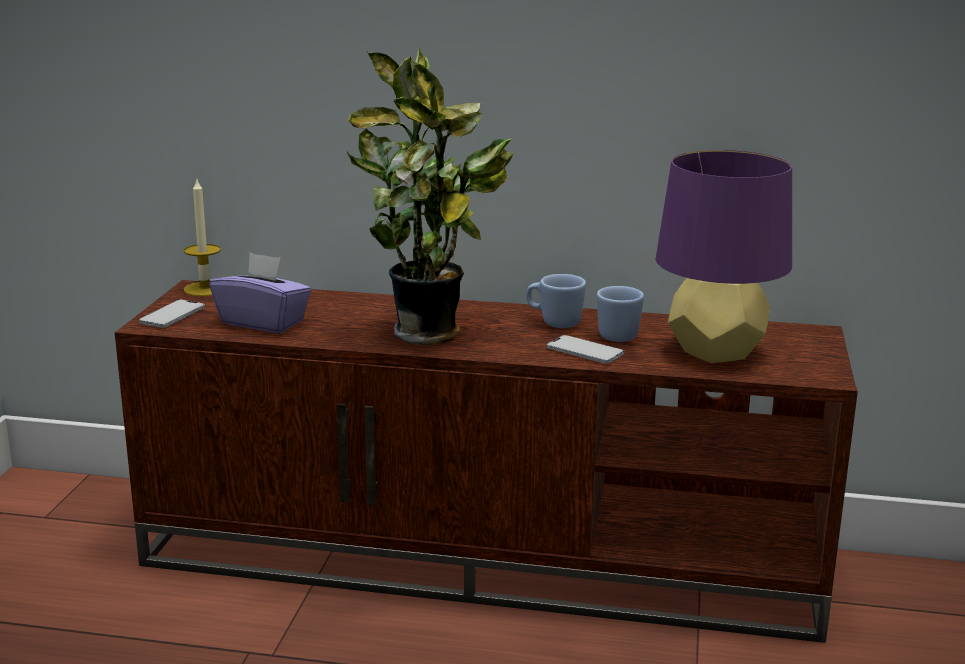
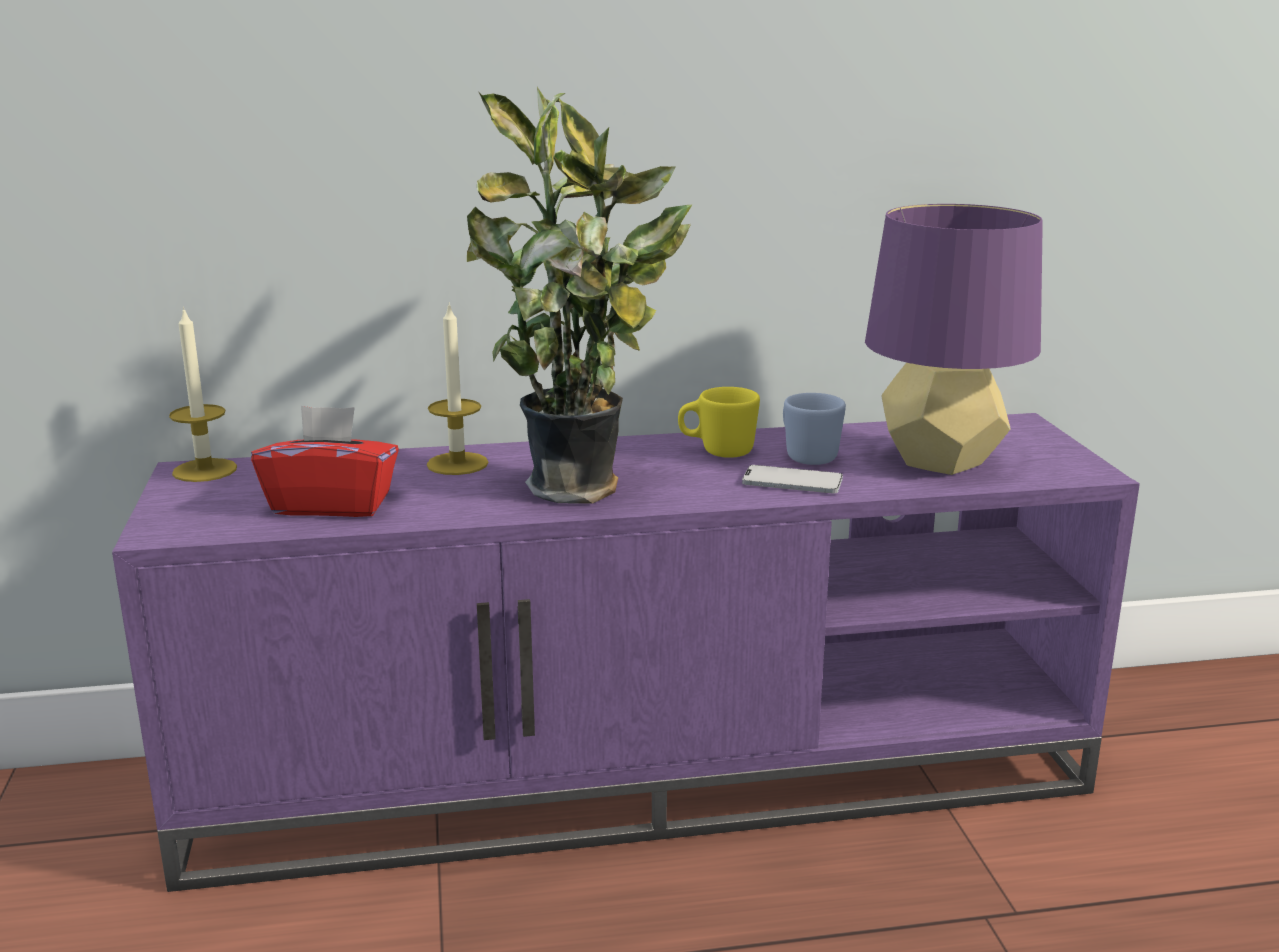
camera: 20 degrees left, 0 degrees up
brown tv stand [115,280,858,643] -> purple tv stand [112,413,1140,892]
phone [138,300,205,328] -> none
purple tissue box [209,253,311,333] -> red tissue box [251,405,399,517]
blue mug [526,274,586,328] -> yellow mug [678,387,760,458]
none -> candle [427,305,489,475]

